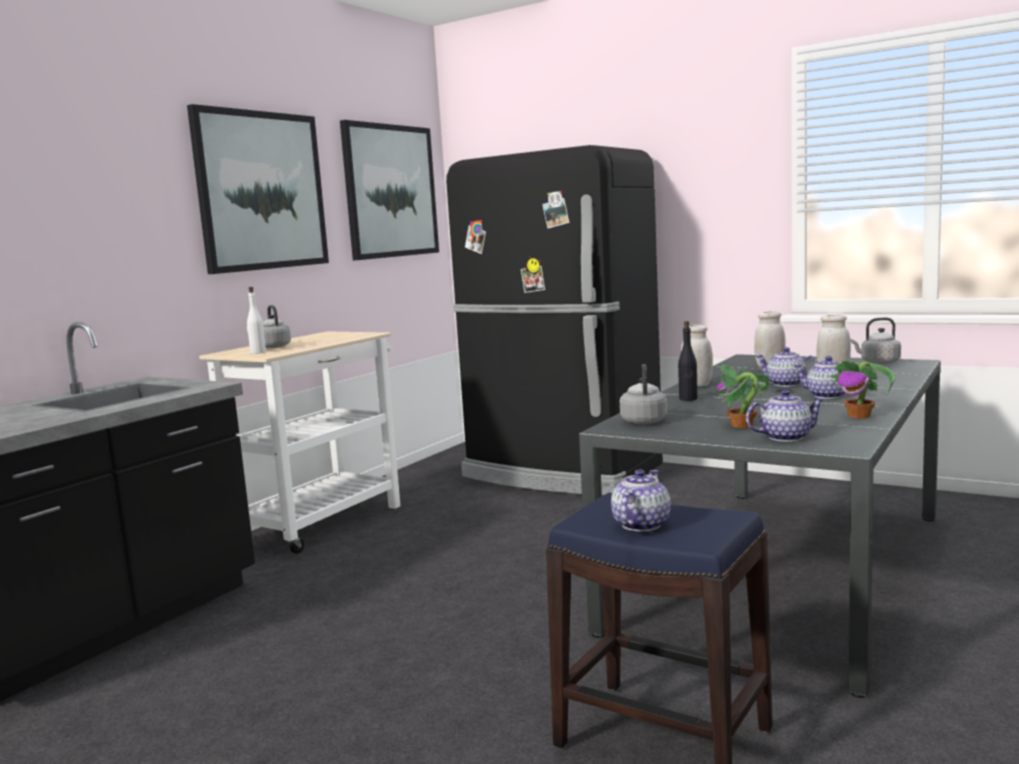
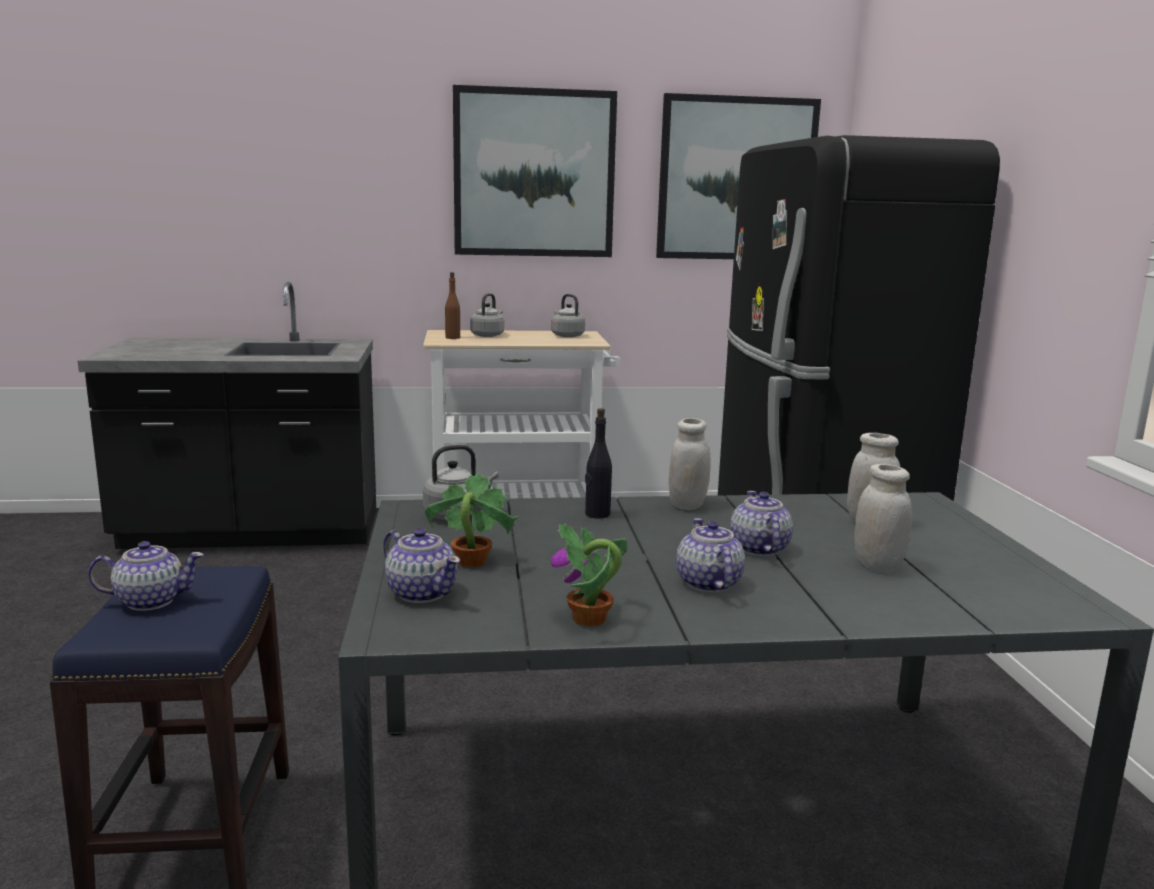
camera: 50 degrees right, 5 degrees up
white bottle [247,287,266,354] -> brown bottle [445,272,460,339]
grey kettle [850,317,901,364] -> grey kettle moved to [551,294,585,338]

